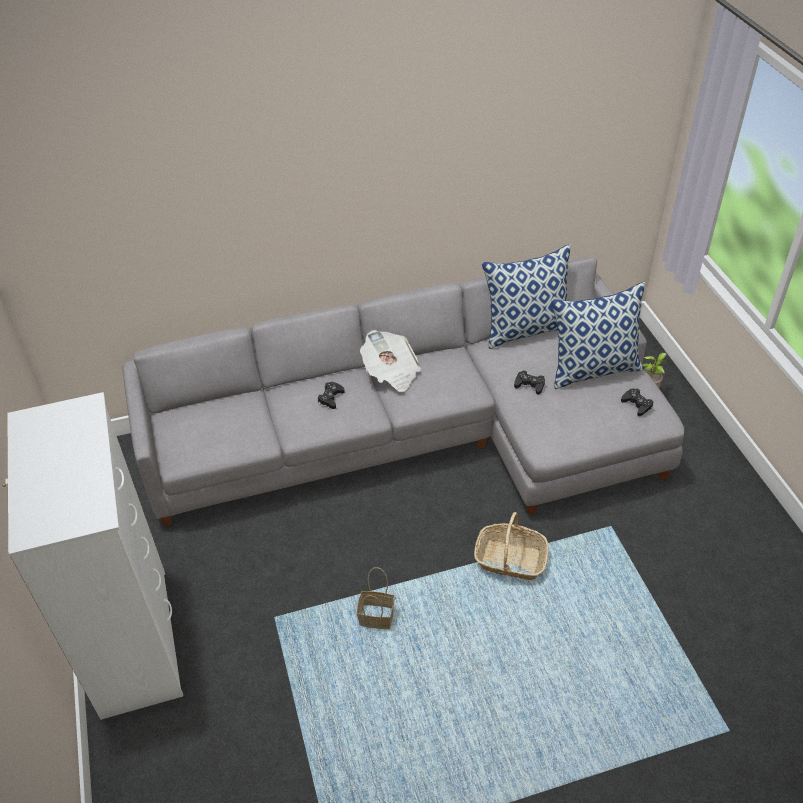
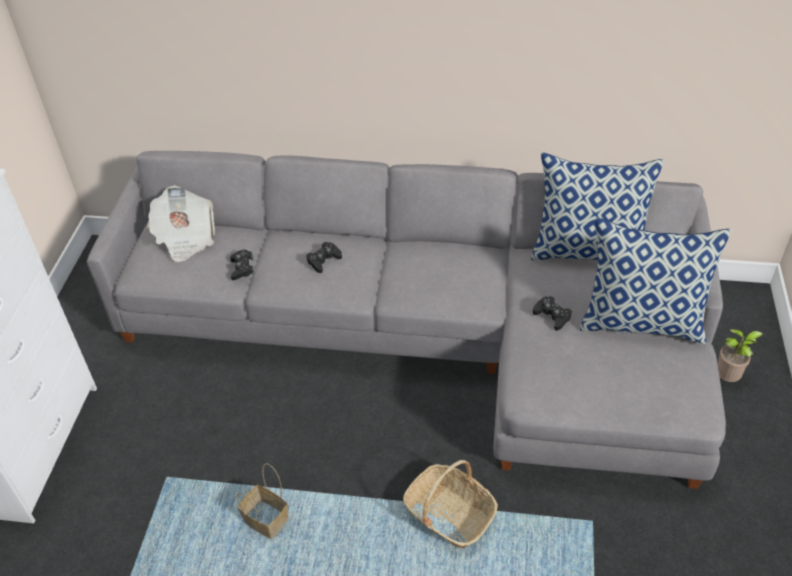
camera: 25 degrees right, 0 degrees up
newspaper [360,330,421,392] -> newspaper moved to [147,185,215,262]
black game controller [621,388,653,416] -> black game controller moved to [230,250,254,280]

